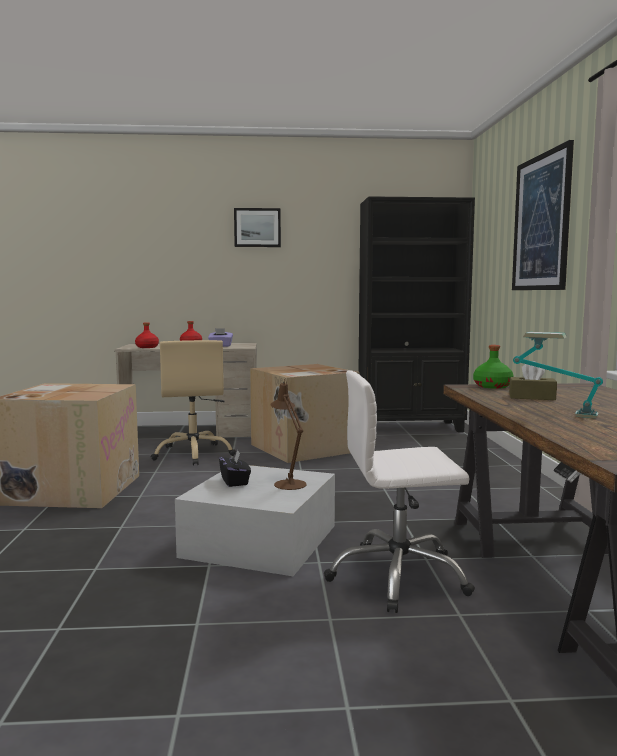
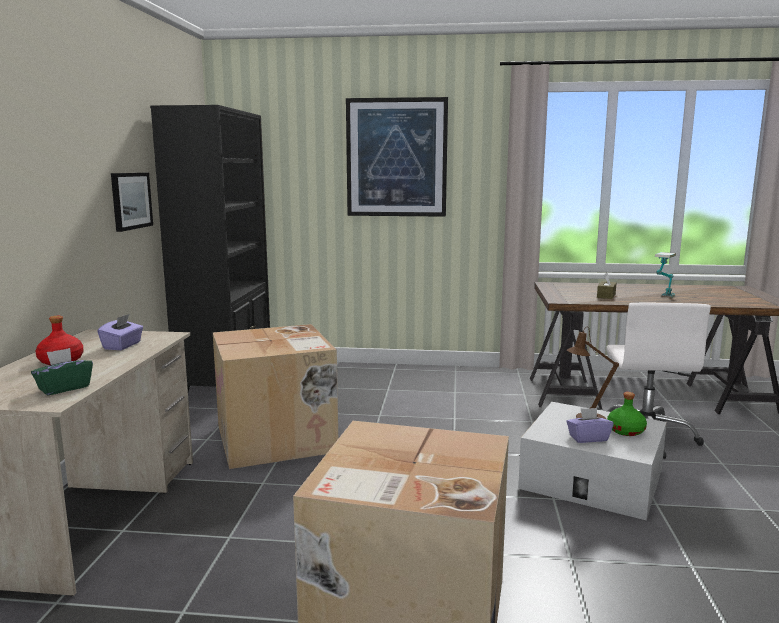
camera: 80 degrees left, 5 degrees up
red bottle [135,322,159,348] -> green tissue box [31,348,93,395]
beige office chair [151,340,236,465] -> none
black tissue box [219,450,251,487] -> purple tissue box [566,408,614,443]
picture [234,208,281,247] -> picture moved to [111,173,153,232]
green bottle [473,345,514,389] -> green bottle moved to [607,392,647,436]

